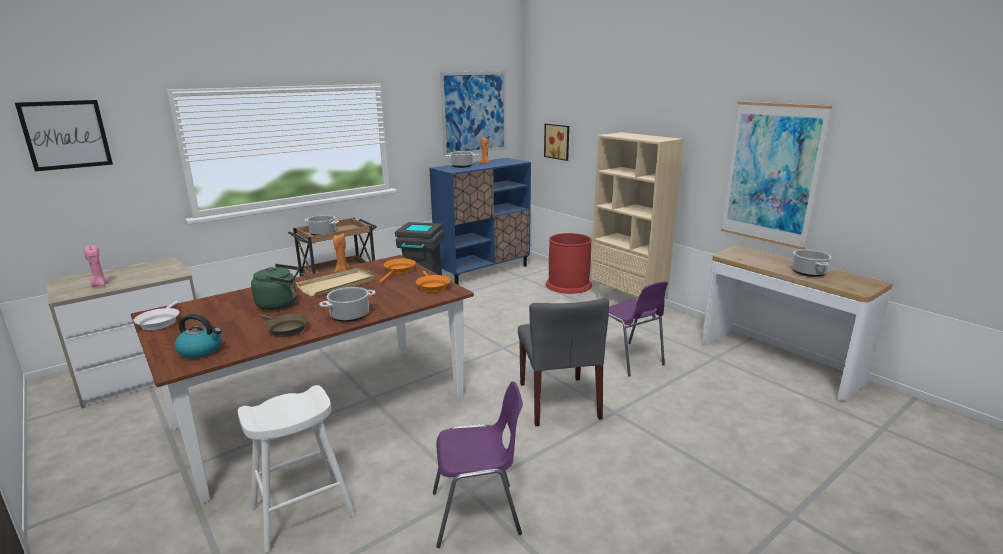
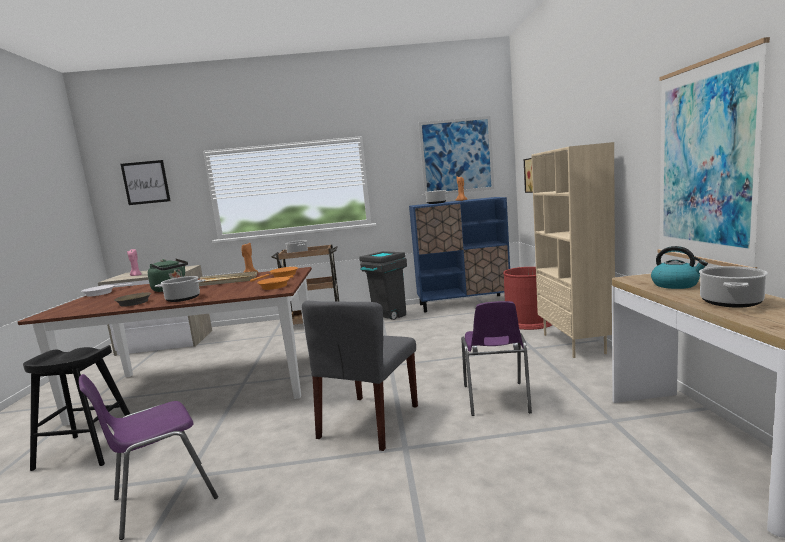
camera: 35 degrees right, 10 degrees down
kettle [175,314,222,358] -> kettle moved to [651,246,708,289]
white stool [238,385,356,553] -> black stool [23,345,130,471]
purple chair [432,381,523,548] -> purple chair turned 120 degrees clockwise [79,374,218,540]

